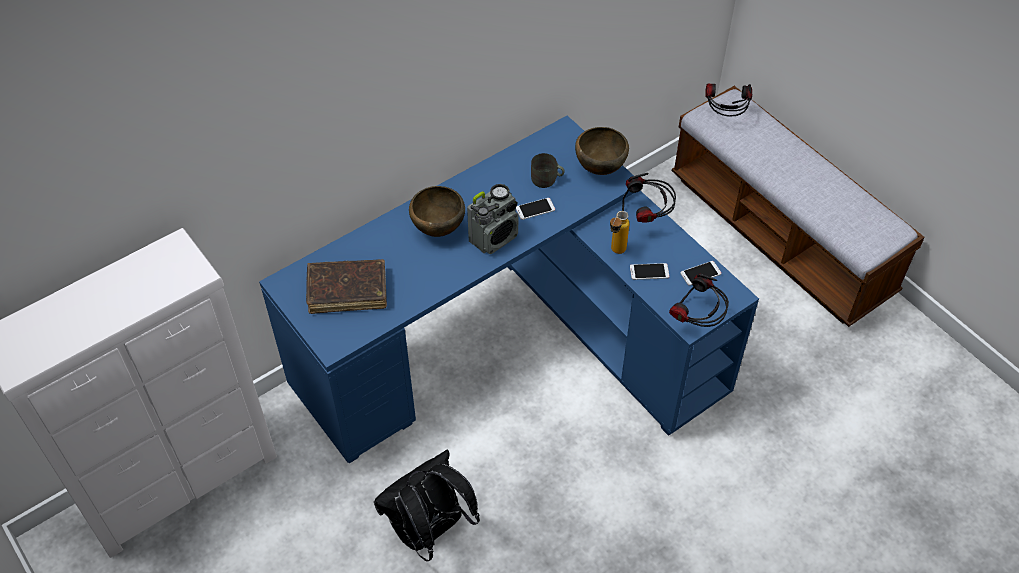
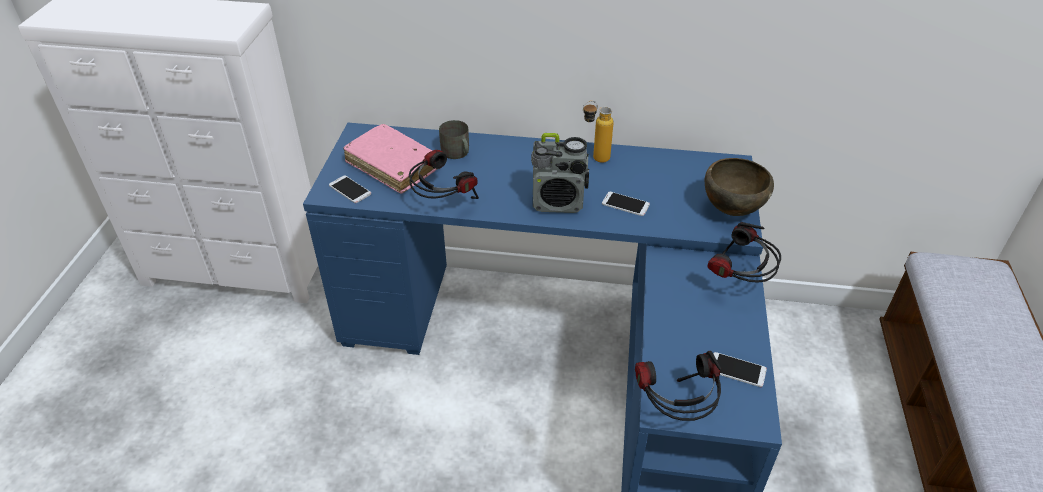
camera: 45 degrees right, 10 degrees down
brown book [306,259,387,314] -> pink book [343,124,437,193]
black backpack [374,449,480,562] -> none
brown bowl [409,186,465,237] -> none
grey mug [531,153,565,188] -> grey mug moved to [439,120,469,159]
bottle [610,211,630,254] -> bottle moved to [583,101,614,163]
phone [630,263,669,280] -> phone moved to [329,175,371,203]
headphones [705,84,752,117] -> headphones moved to [409,150,479,199]

